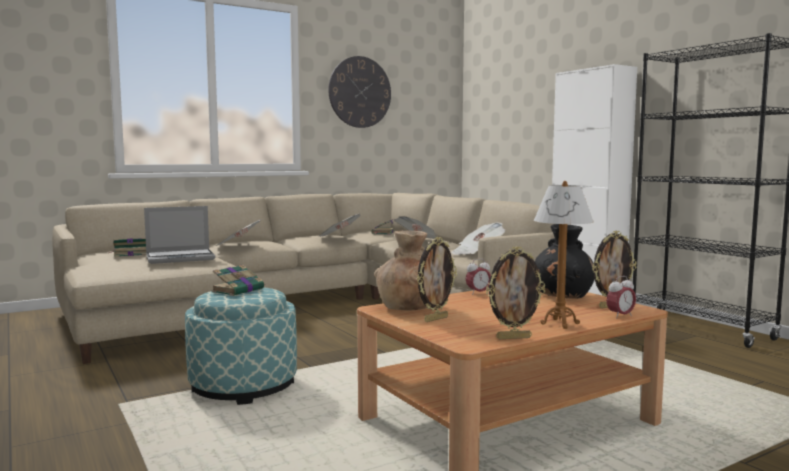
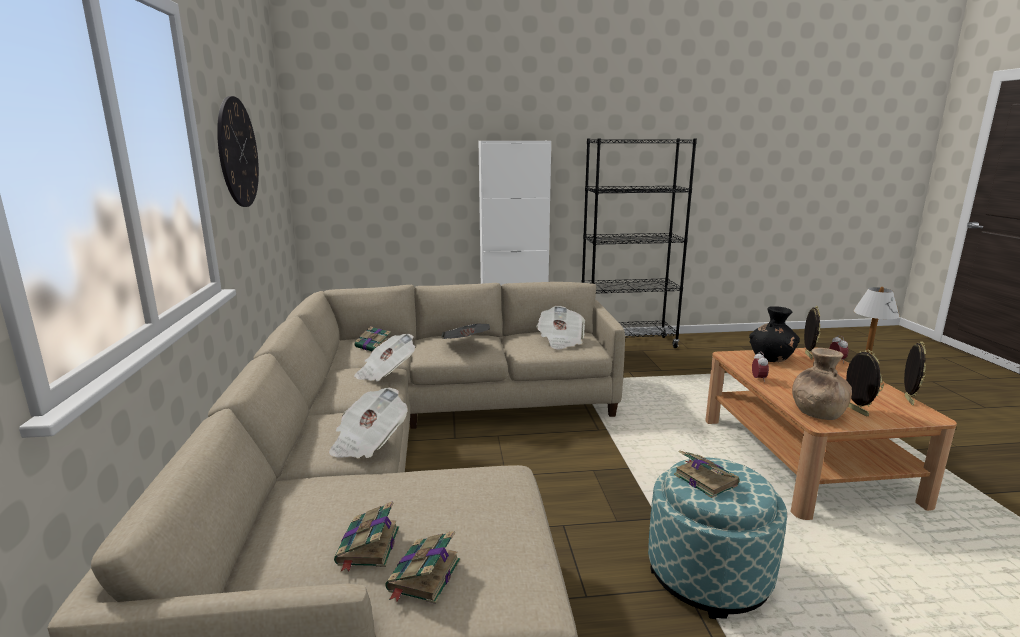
camera: 65 degrees left, 10 degrees up
laptop [144,206,215,264] -> none
none -> book [385,531,460,604]

